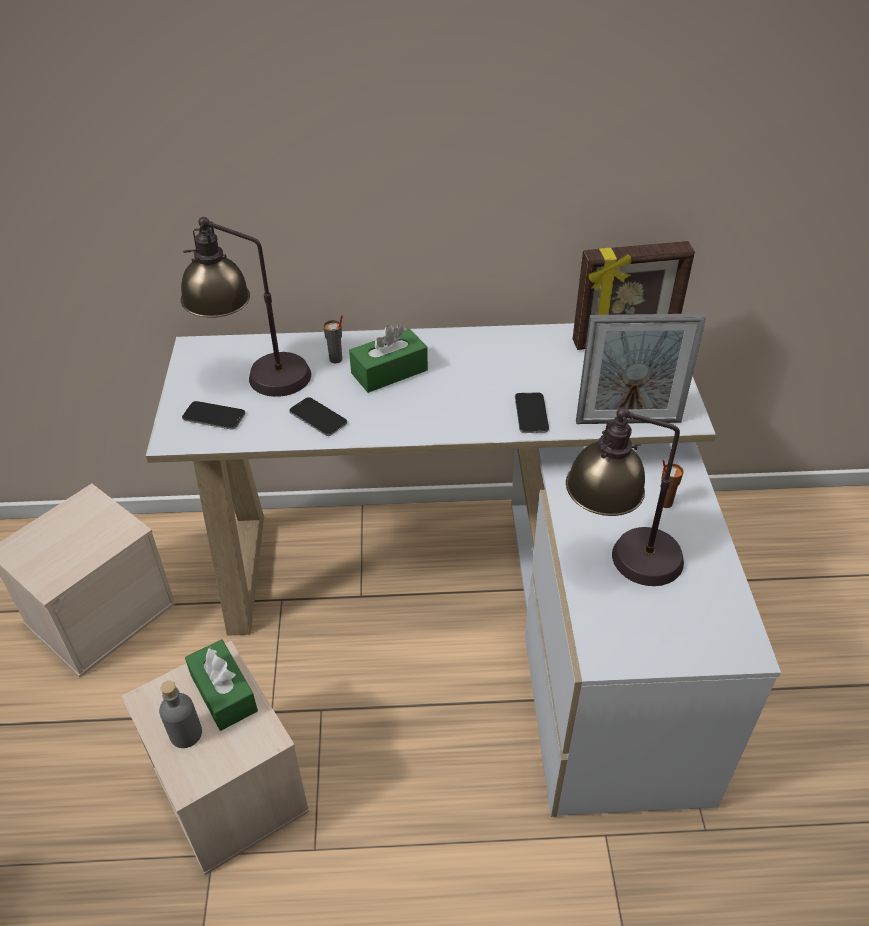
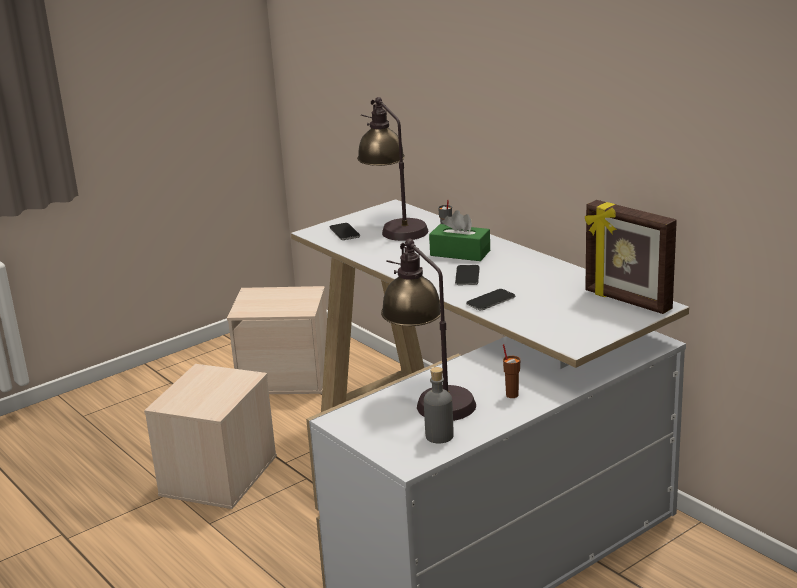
camera: 55 degrees right, 20 degrees down
grey bottle [159,681,202,748] -> grey bottle moved to [424,367,454,443]
green tissue box [185,639,258,731] -> none
phone [289,397,347,436] -> phone moved to [455,265,480,285]
picture frame [576,313,706,424] -> none

